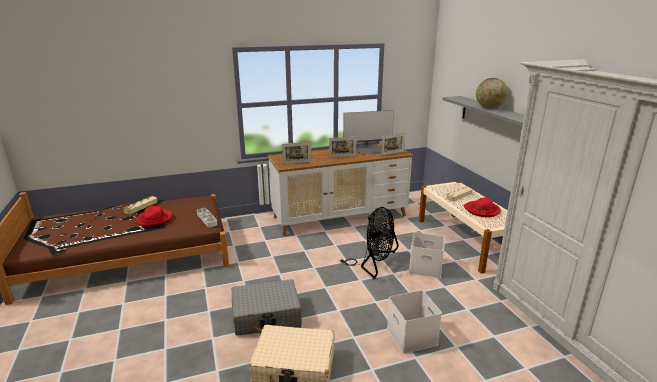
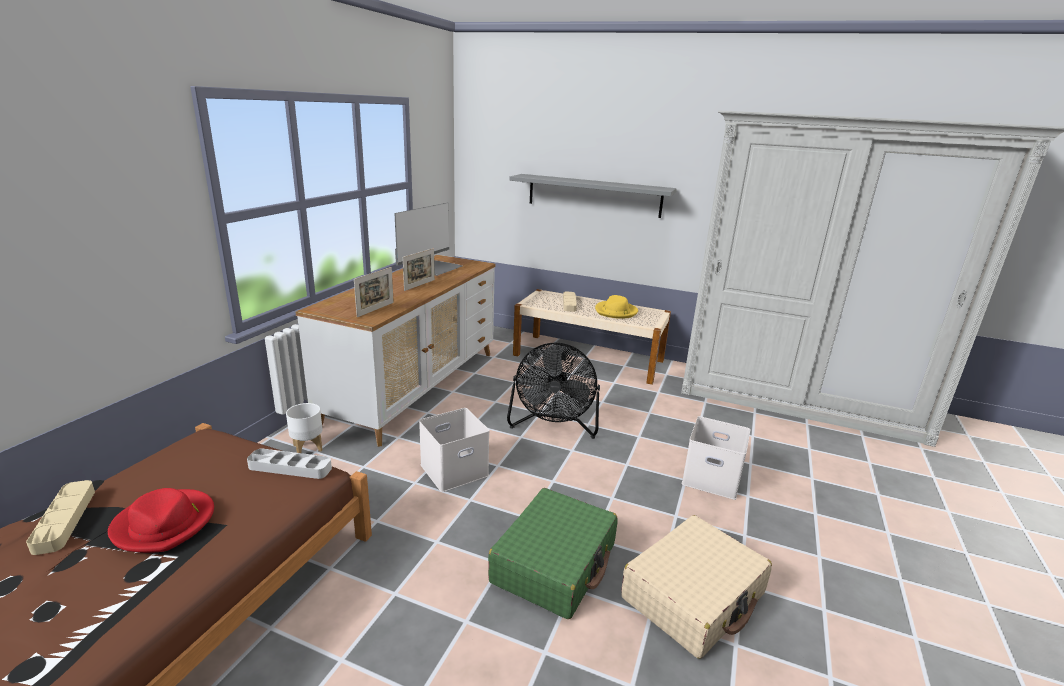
camera: 50 degrees left, 0 degrees up
grey suitcase [232,279,302,336] -> green suitcase [488,488,617,619]
black fan [340,207,399,279] -> black fan turned 120 degrees clockwise [507,343,600,439]
picture frame [381,133,405,155] -> none
white storage box [409,232,445,278] -> white storage box moved to [419,408,490,492]
red hat [464,197,501,217] -> yellow hat [595,295,638,319]
globe [476,78,508,109] -> none
none -> white planter [286,403,323,453]

